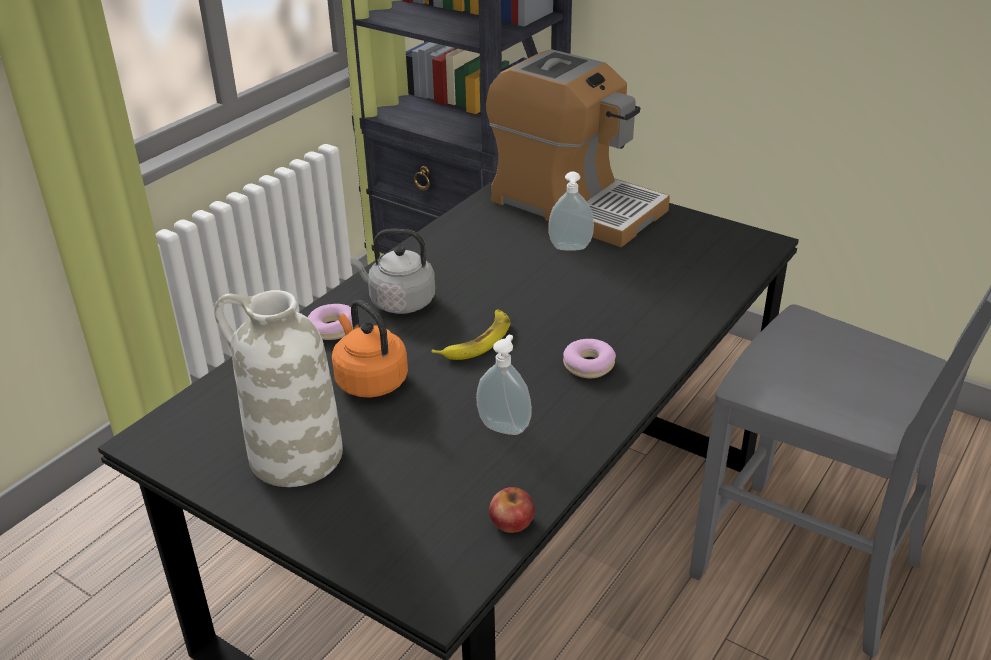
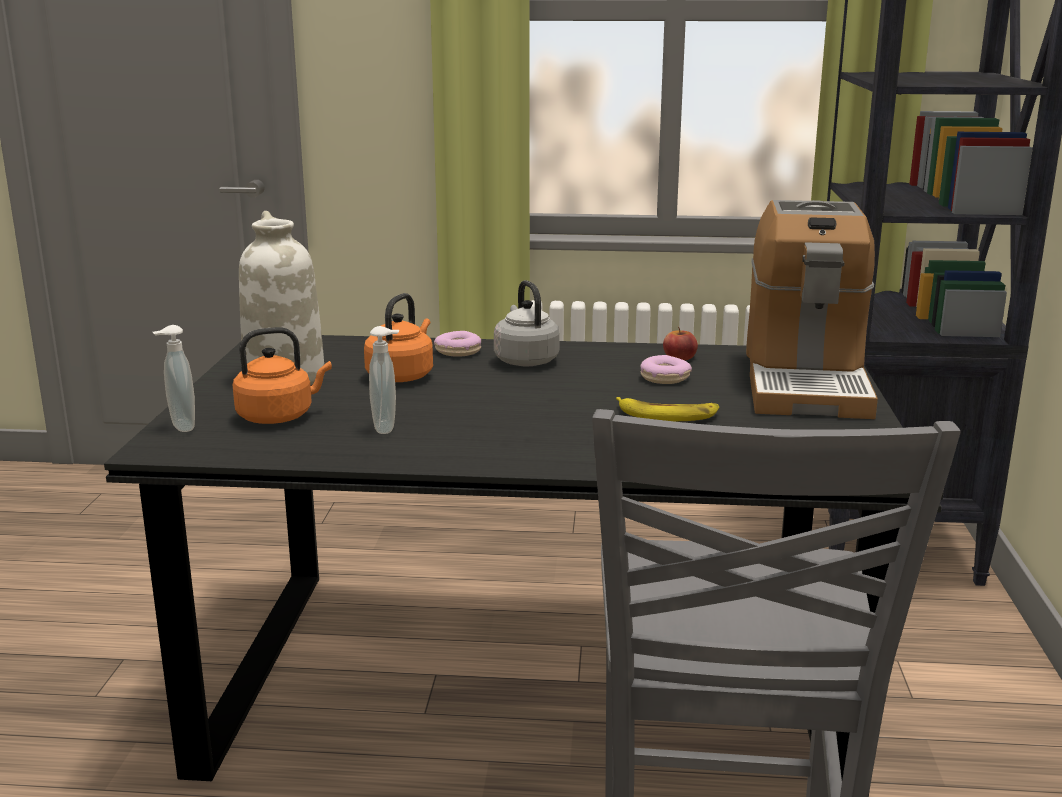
camera: 60 degrees right, 15 degrees down
banana [432,309,510,360] -> banana moved to [616,397,719,421]
apple [489,487,535,533] -> apple moved to [663,327,698,360]
soap dispenser [548,171,594,251] -> soap dispenser moved to [153,325,195,432]
donut [563,339,616,378] -> donut moved to [640,355,692,384]
none -> orange kettle [233,327,332,424]

